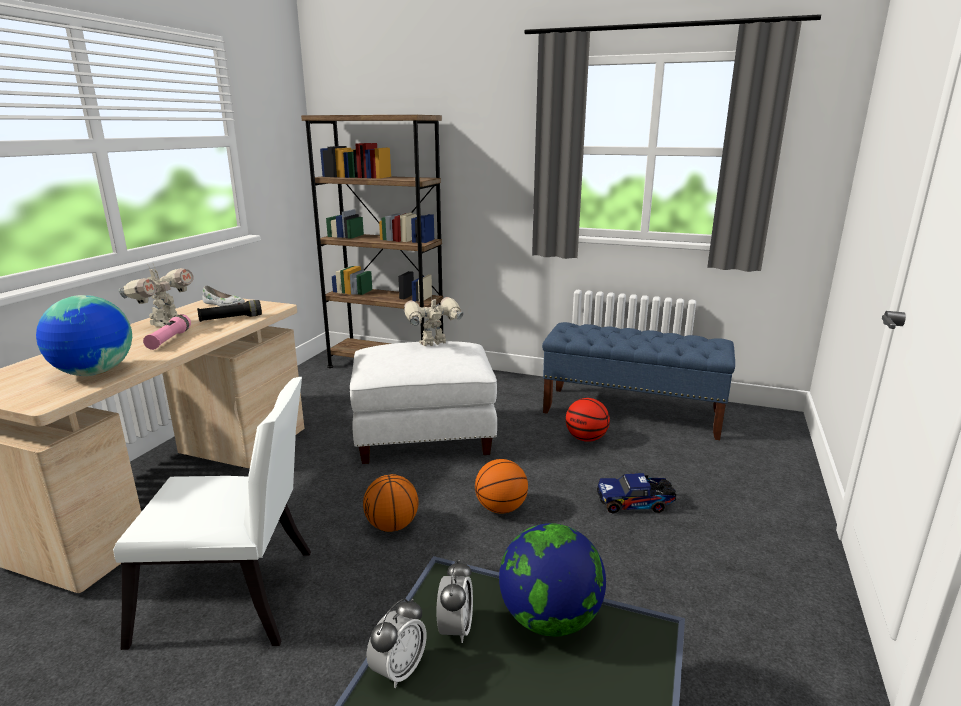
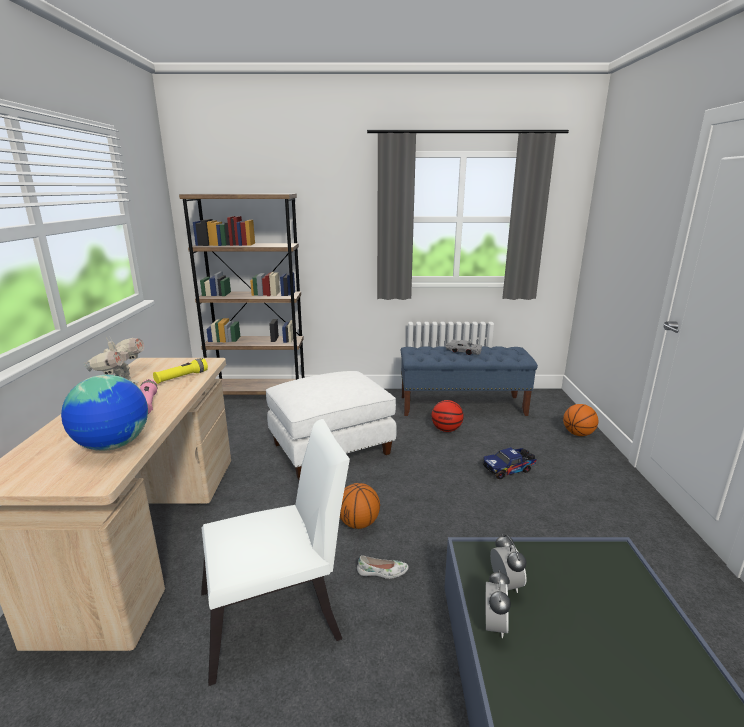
camera: 20 degrees left, 0 degrees up
black flashlight [197,300,262,322] -> yellow flashlight [153,358,208,384]
white shoe [202,286,245,306] -> white shoe moved to [357,555,409,579]
toy robot [404,296,464,346] -> none
basketball [475,459,528,513] -> basketball moved to [563,404,598,436]
globe [499,523,606,637] -> none
none -> grey toy car [446,340,482,355]

